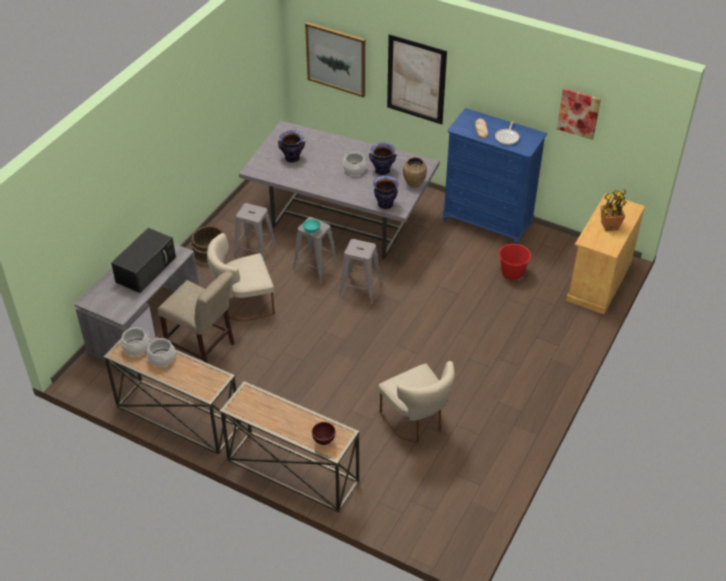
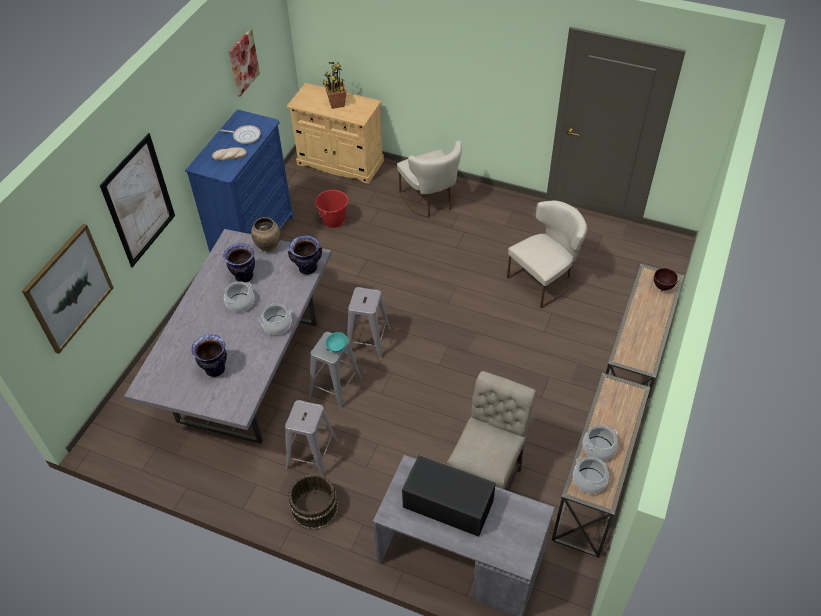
camera: 95 degrees left, 5 degrees up
beige chair [207,233,275,321] -> beige chair moved to [397,141,462,218]
none -> cooking pot [258,303,292,335]

